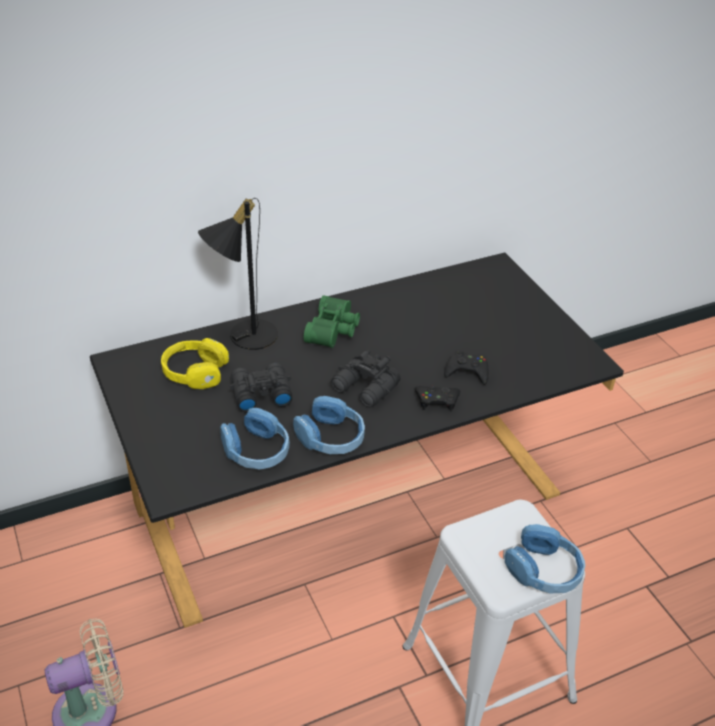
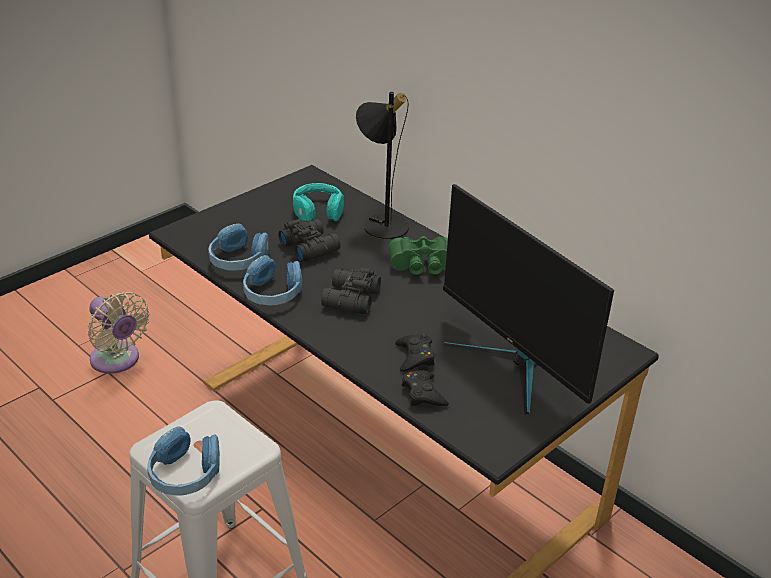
camera: 70 degrees right, 5 degrees down
yellow headphones [161,338,229,389] -> turquoise headphones [293,183,344,221]
black game controller [415,386,460,412] -> black game controller moved to [402,370,449,406]
none -> monitor [443,184,614,415]

